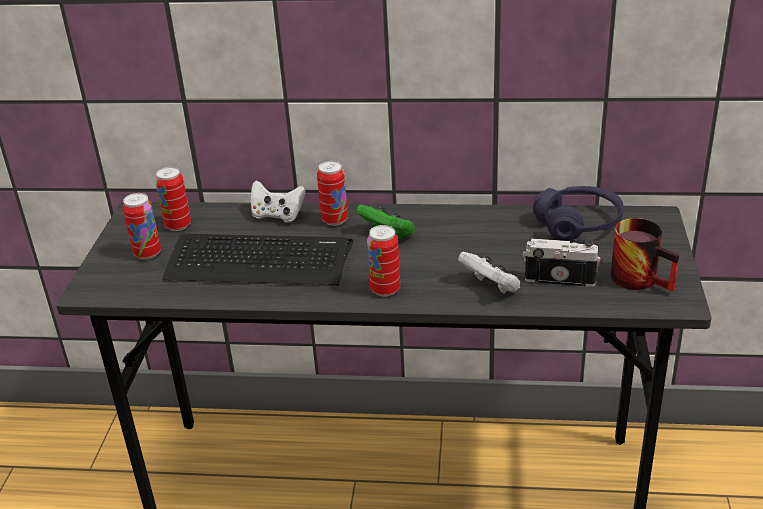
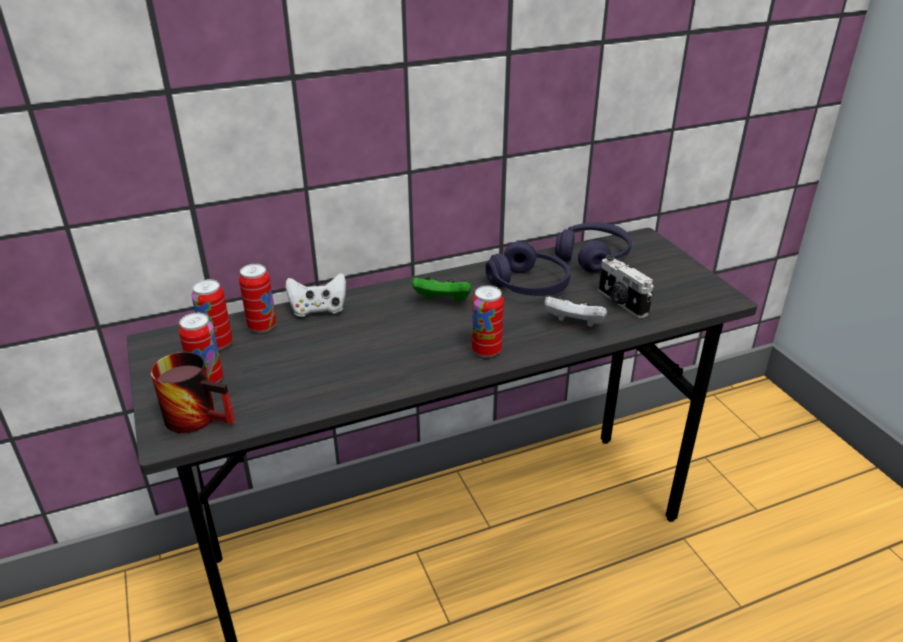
camera: 30 degrees left, 0 degrees up
keyboard [162,234,353,286] -> none
can [317,161,348,226] -> can moved to [239,264,276,333]
camera [523,238,601,287] -> camera turned 105 degrees counterclockwise [598,255,654,318]
mug [610,218,679,291] -> mug moved to [151,352,235,433]
none -> purple headphones [485,241,571,296]

